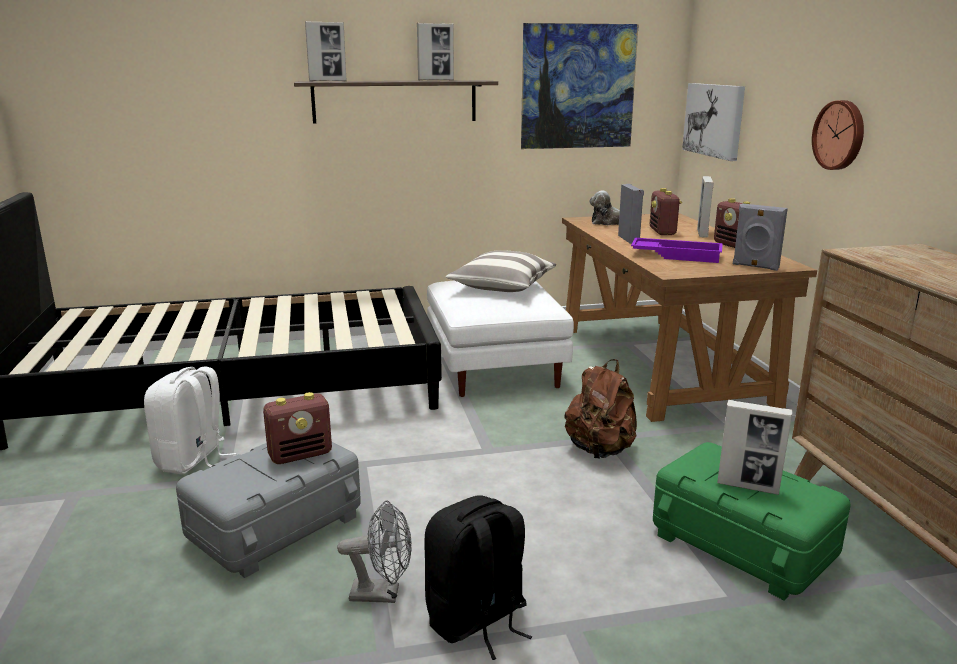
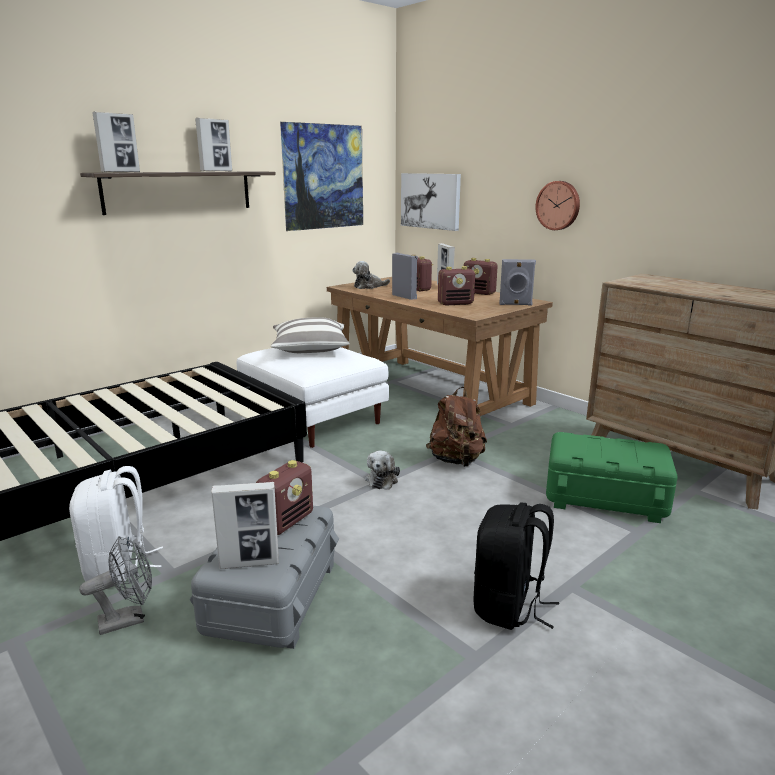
camera: 30 degrees left, 0 degrees up
grey fan [337,500,412,603] -> grey fan moved to [79,536,152,635]
purple tray [631,238,723,263] -> radio [438,266,475,306]
picture frame [717,400,792,495] -> picture frame moved to [211,482,279,569]
none -> plush toy [365,450,400,490]

